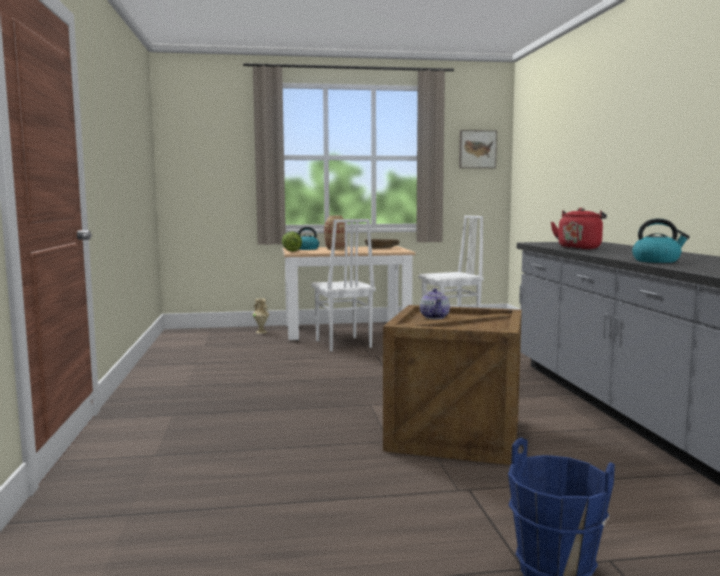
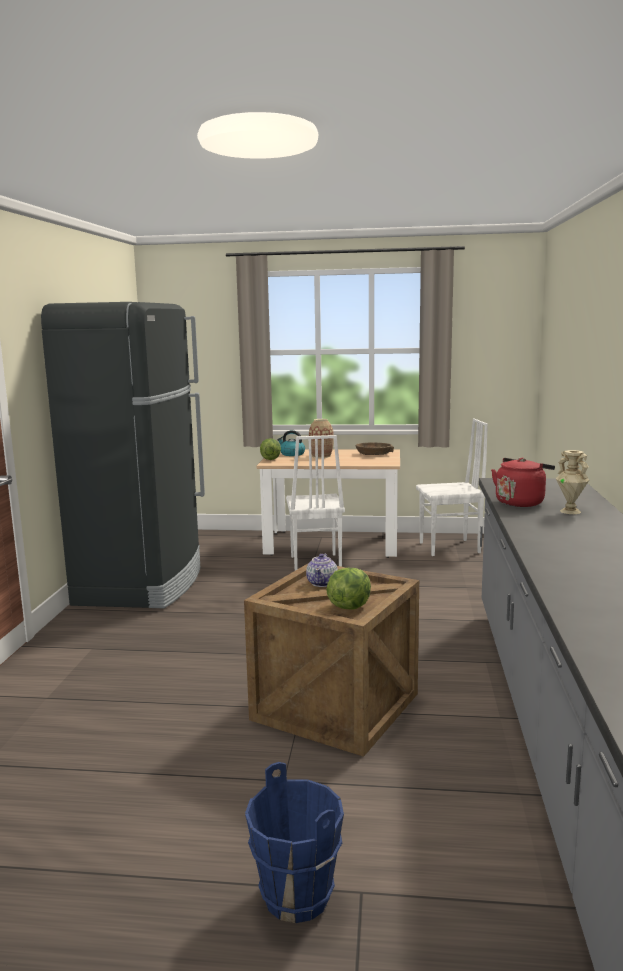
camera: 15 degrees right, 5 degrees up
beige vase [252,299,270,333] -> beige vase moved to [556,450,589,514]
picture [459,130,497,168] -> none
kettle [632,219,690,263] -> none
none -> black fridge [41,302,205,608]
none -> lettuce [326,568,371,610]

